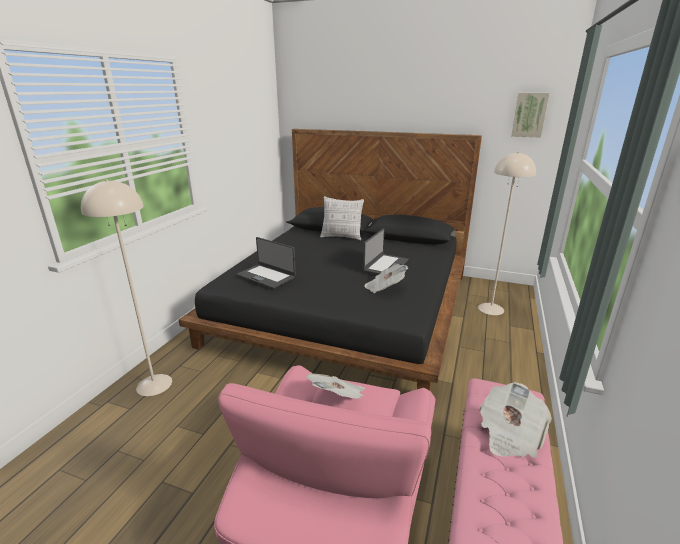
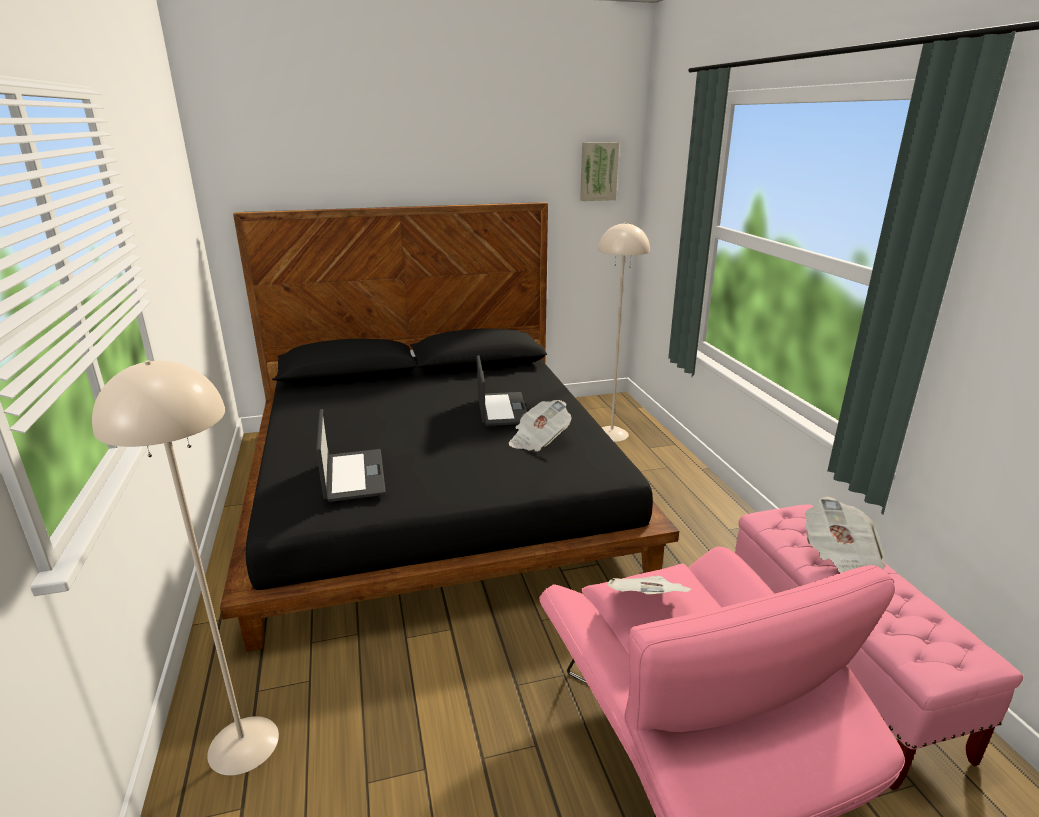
camera: 35 degrees left, 0 degrees up
laptop [237,237,296,289] -> laptop turned 105 degrees counterclockwise [316,409,386,502]
pillow [320,196,364,241] -> none

